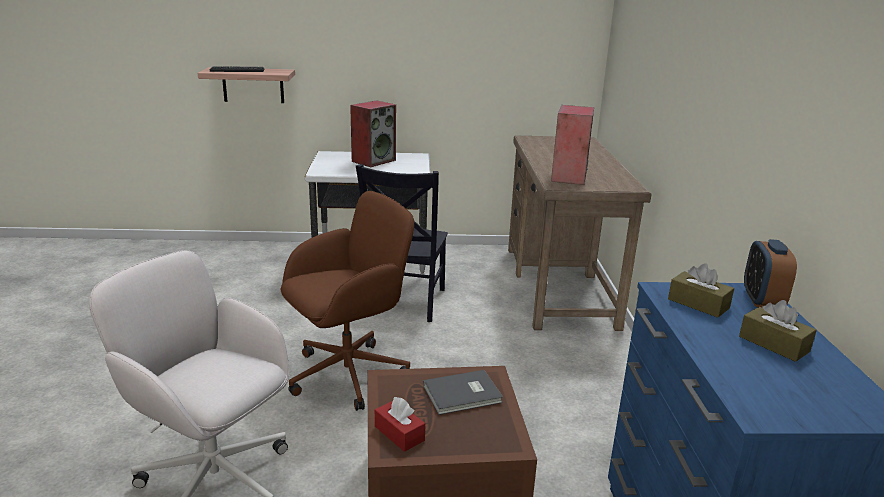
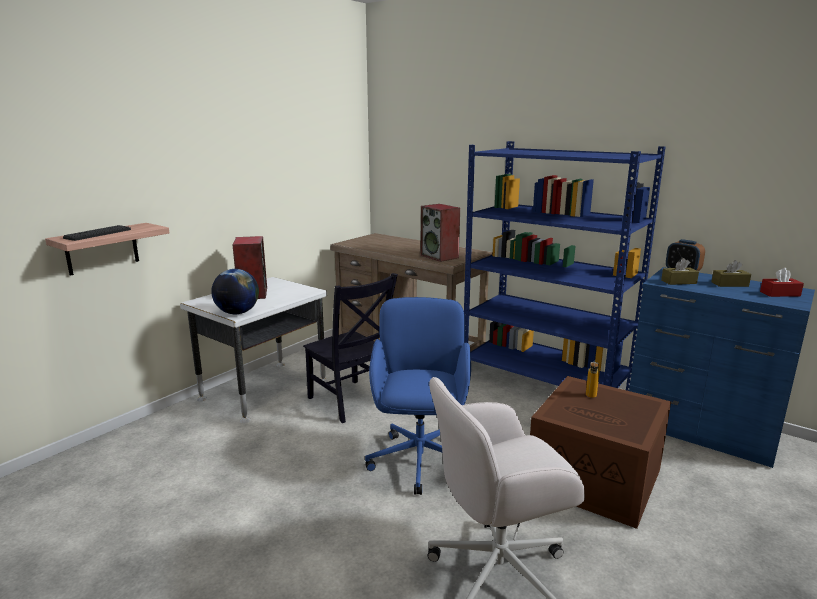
camera: 50 degrees left, 5 degrees down
brown office chair [281,191,414,411] -> blue office chair [365,297,471,495]
red tissue box [375,397,425,452] -> red tissue box moved to [760,268,804,297]
grey book [423,370,503,415] -> bottle [586,362,600,398]
none -> globe [211,269,259,314]
none -> blue bookcase [464,141,666,391]

